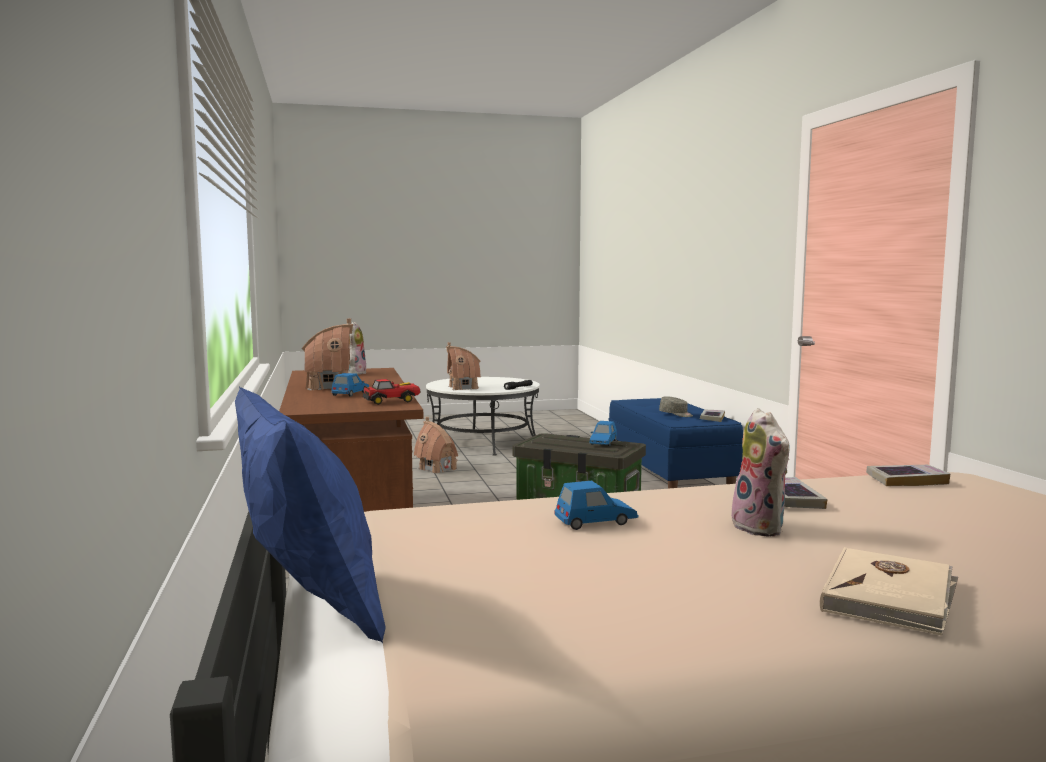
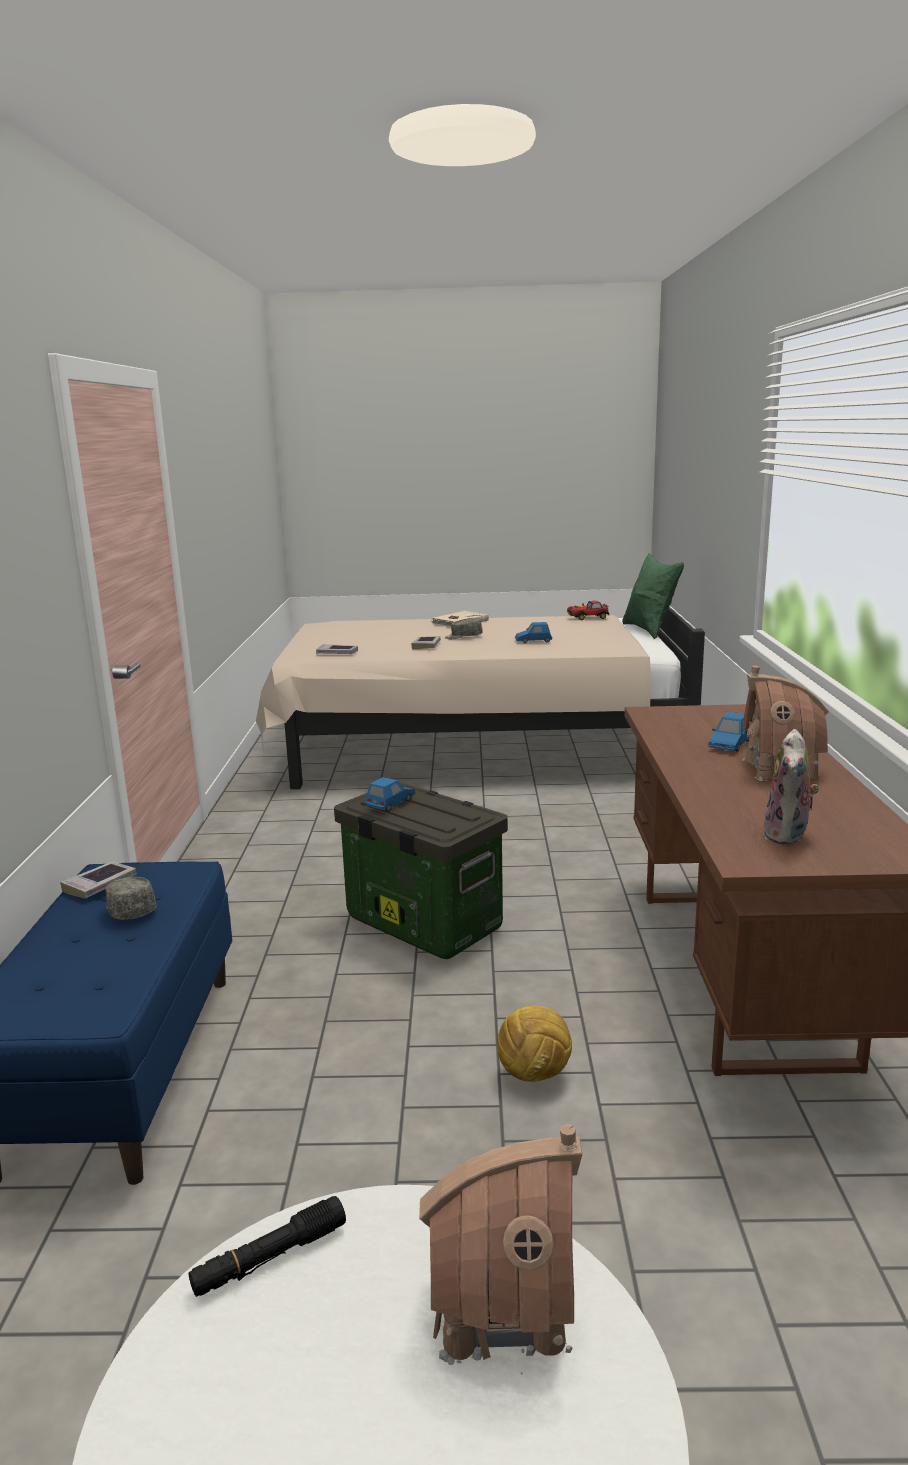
camera: 165 degrees left, 10 degrees up
blue pillow [235,386,386,643] -> green pillow [622,553,684,639]
toy car [363,379,421,405] -> toy car moved to [567,601,609,620]
toy house [414,417,458,473] -> none
plush toy [727,408,790,537] -> grey cap [445,618,483,639]
none -> football [497,1005,572,1082]

